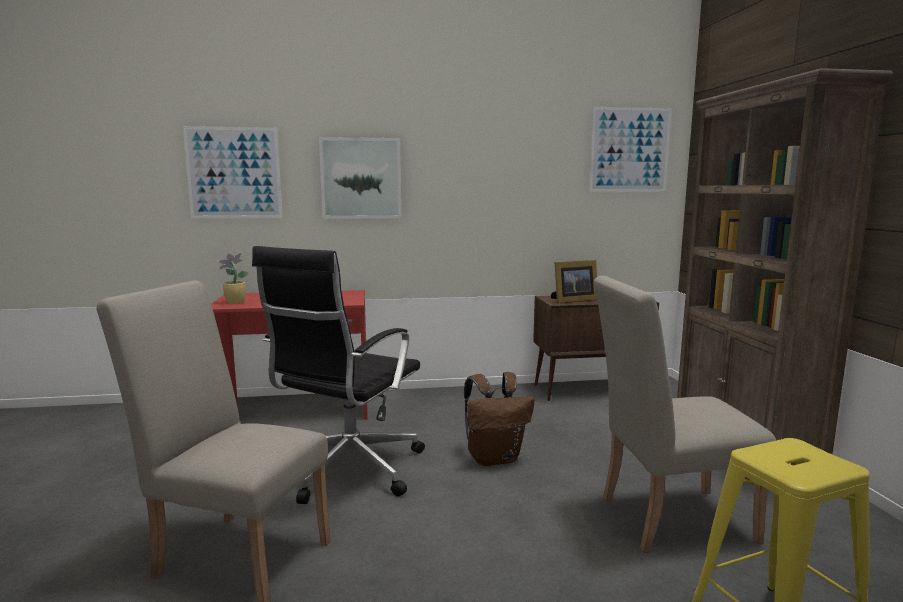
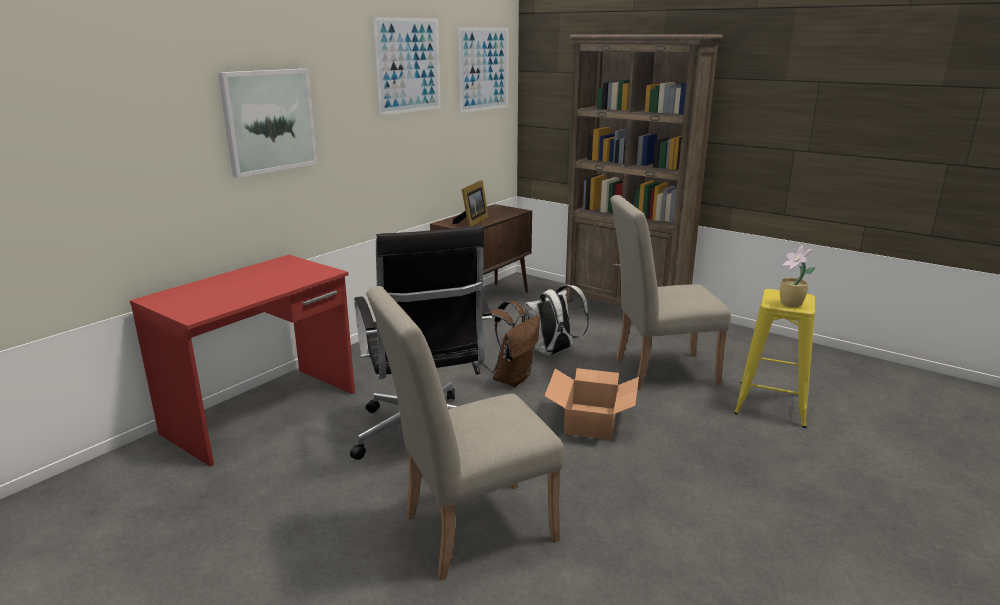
camera: 45 degrees left, 10 degrees up
picture [183,126,282,218] -> picture moved to [372,17,441,115]
potted plant [218,253,249,304] -> potted plant moved to [780,245,815,307]
beige chair [593,276,777,553] -> beige chair turned 45 degrees clockwise [610,195,731,390]
none -> white backpack [524,285,589,356]
none -> cardboard box [545,368,639,440]

